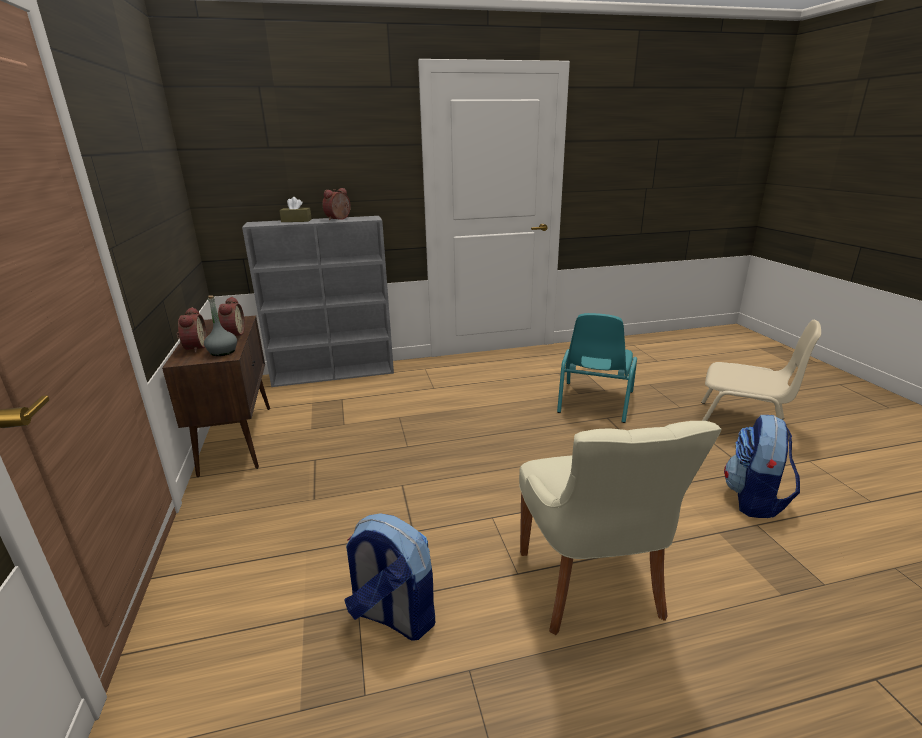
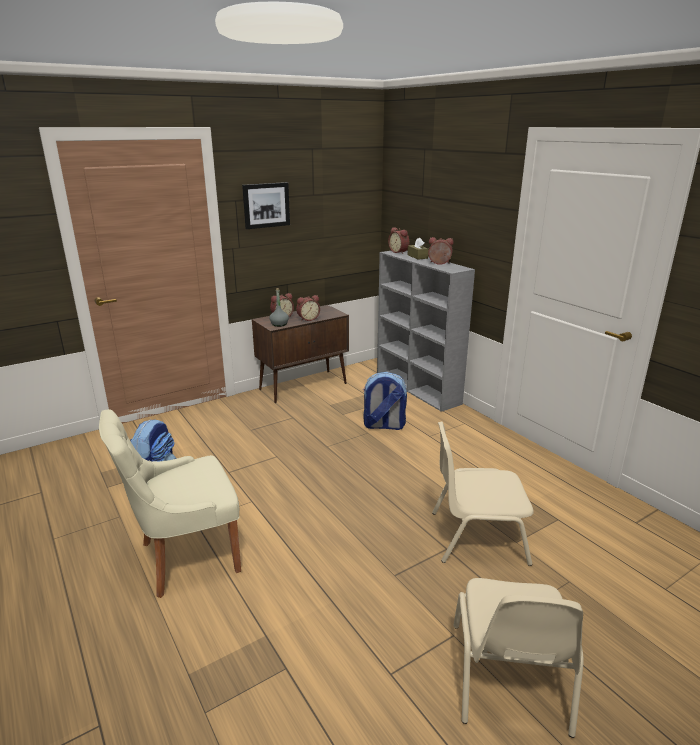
camera: 70 degrees right, 0 degrees up
turquoise chair [557,313,637,423] -> beige chair [432,421,534,566]
backpack [724,415,800,518] -> backpack moved to [363,372,407,430]
none -> picture [242,182,290,229]
none -> alarm clock [388,227,409,254]

